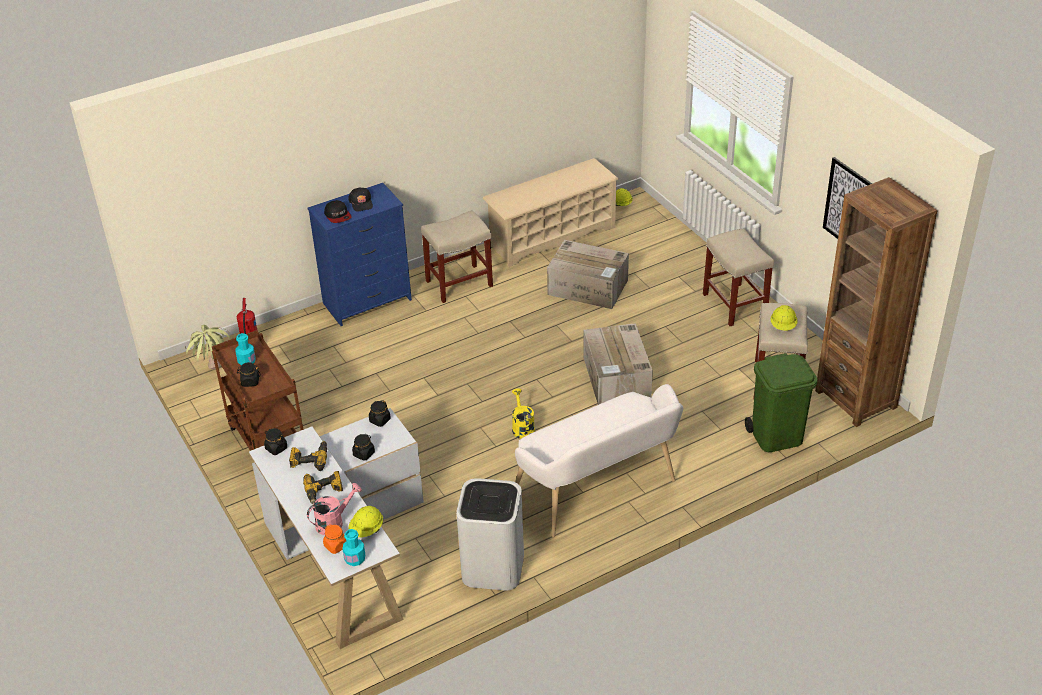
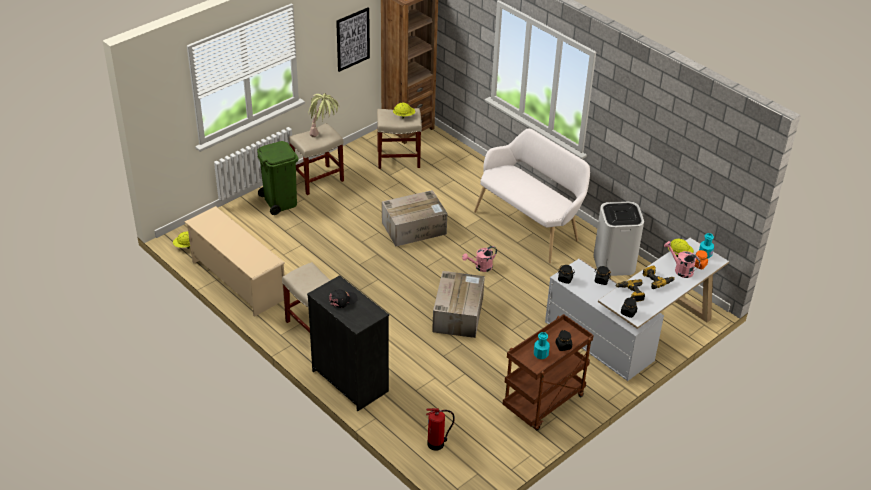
camera: 105 degrees left, 0 degrees up
potted plant [185,325,231,370] -> potted plant moved to [308,94,340,137]
blue dresser [307,183,412,326] -> black dresser [307,275,389,411]
cap [324,200,351,223] -> none
yellow watering can [512,388,535,439] -> pink watering can [462,246,497,272]
cardboard box [547,240,629,309] -> cardboard box moved to [432,271,485,338]
green trash can [745,353,817,452] -> green trash can moved to [257,141,298,215]

